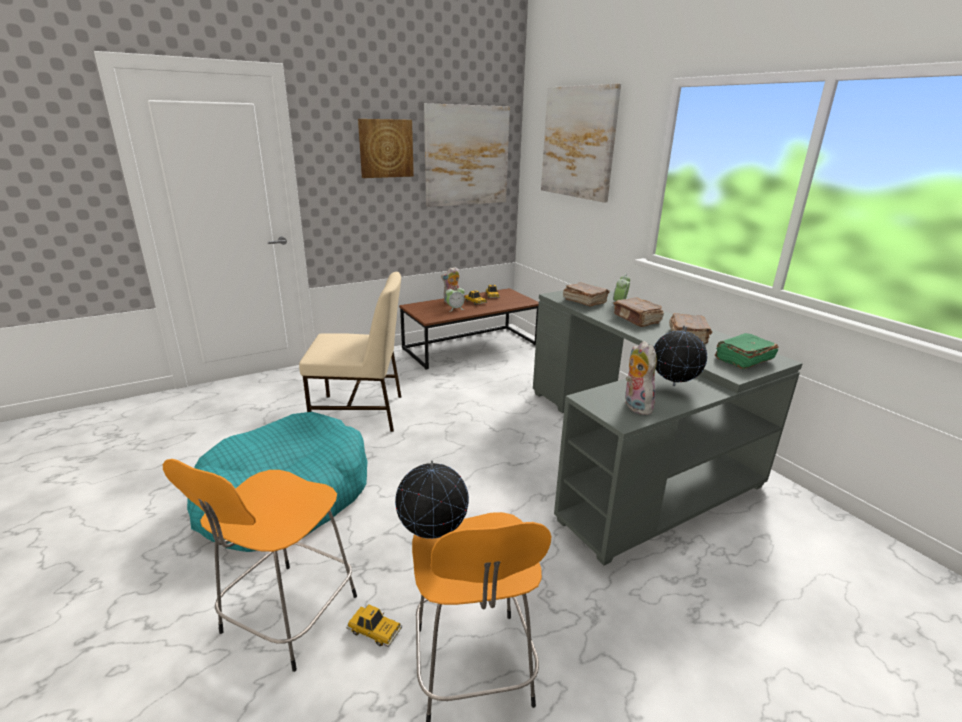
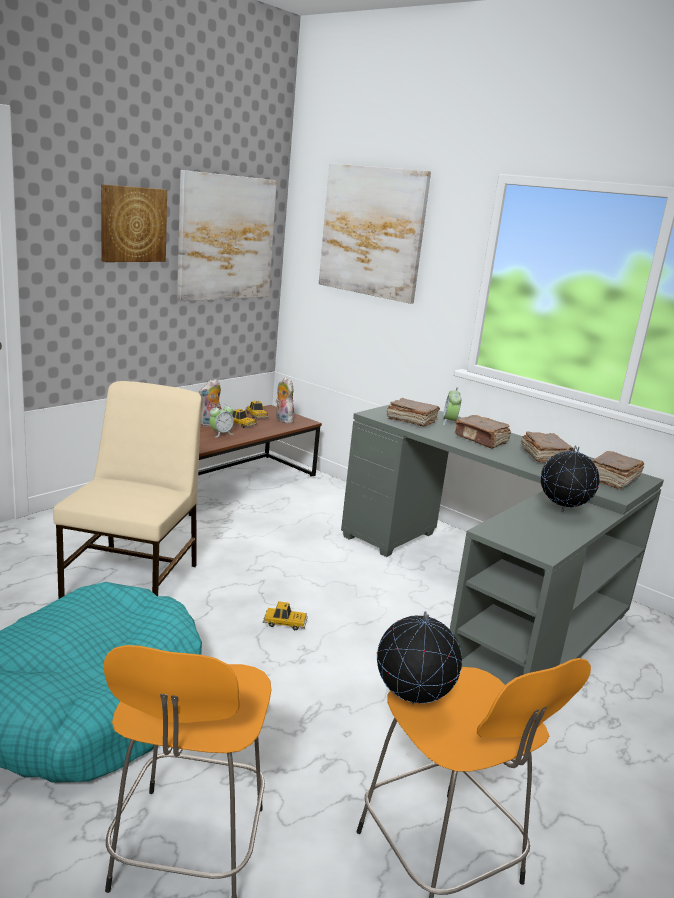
camera: 20 degrees left, 5 degrees down
beige chair [299,272,401,432] -> beige chair turned 60 degrees counterclockwise [53,381,202,599]
toy car [346,604,402,647] -> toy car moved to [263,601,308,630]
plush toy [625,341,657,415] -> plush toy moved to [276,377,294,423]
green book [715,333,779,369] -> brown book [592,451,645,489]

